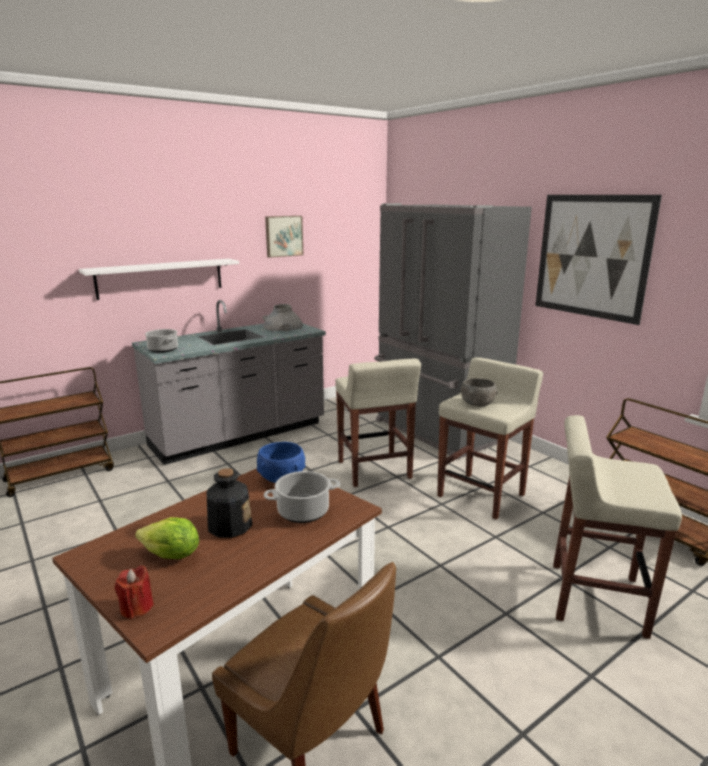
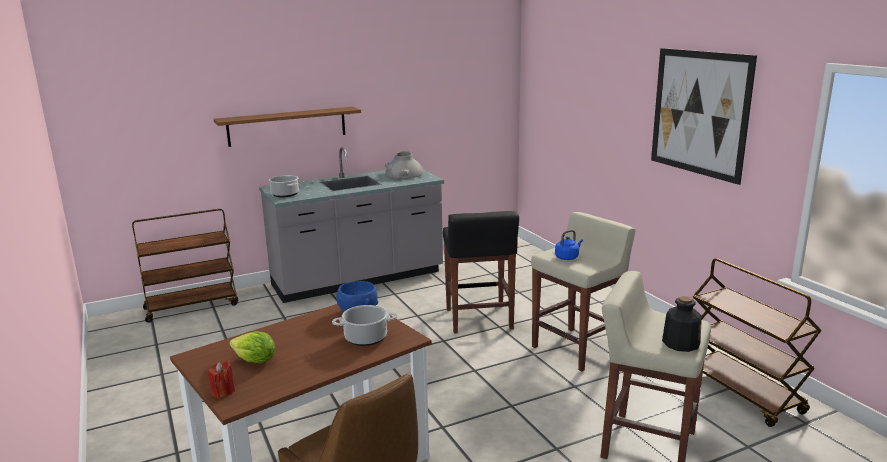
camera: 10 degrees right, 0 degrees up
white shelf [79,259,239,300] -> brown shelf [214,107,361,147]
bottle [206,468,253,538] -> bottle moved to [662,296,702,352]
picture [265,216,303,258] -> none
beige stool [335,359,421,487] -> black stool [443,211,519,334]
grey fridge [374,203,532,460] -> none
grey bowl [461,378,498,407] -> blue kettle [555,230,583,260]

